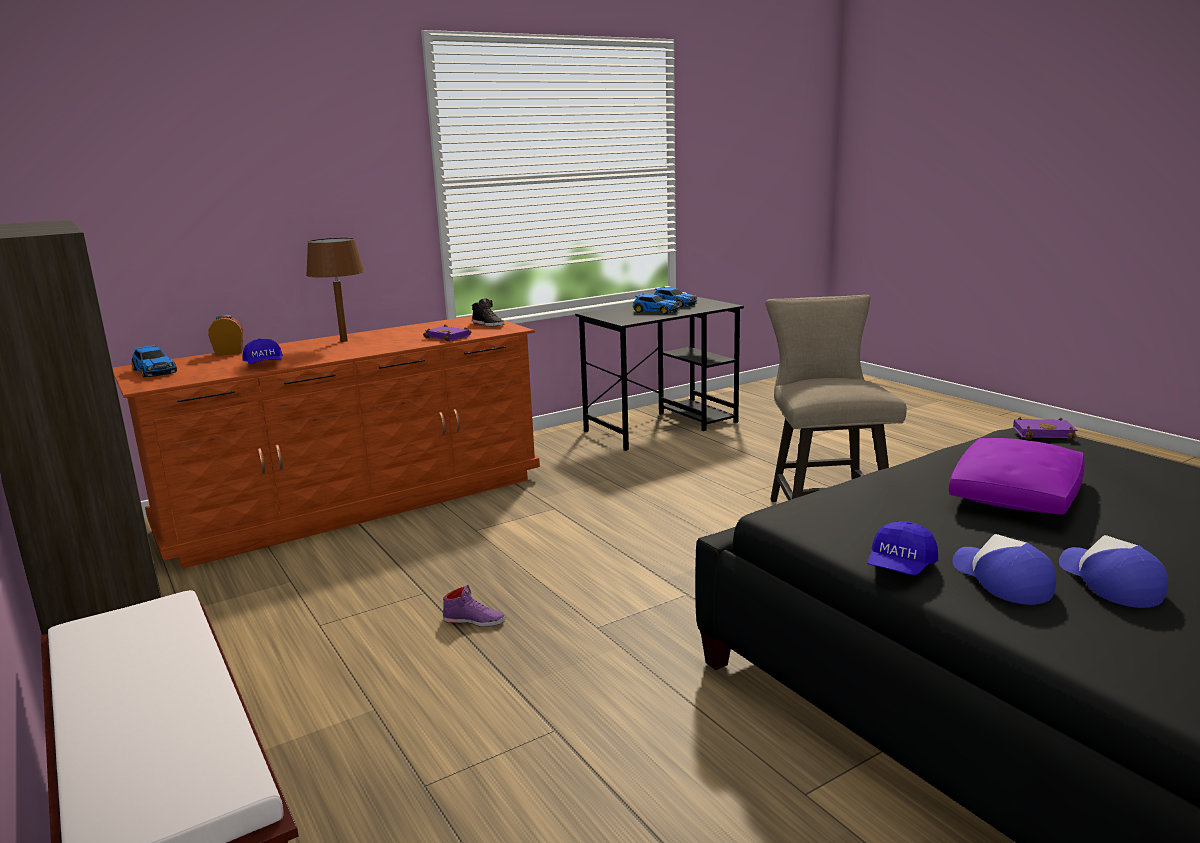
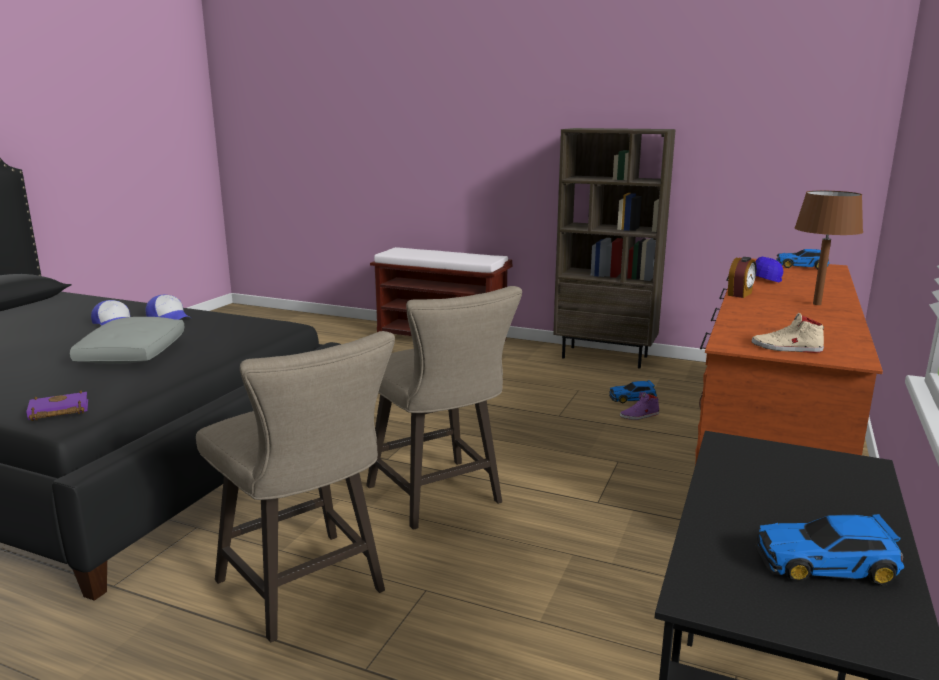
camera: 145 degrees right, 0 degrees up
alarm clock [208,315,243,356] -> alarm clock moved to [728,257,757,298]
purple book [423,325,471,341] -> none
purple shoe [443,585,505,627] -> purple shoe moved to [620,392,659,420]
black shoe [472,299,504,327] -> beige shoe [752,313,824,353]
toy car [633,293,680,314] -> toy car moved to [609,380,657,403]
blue cap [867,522,938,575] -> none
purple pillow [949,438,1085,515] -> grey pillow [70,317,185,364]
none -> beige stool [366,286,522,530]

